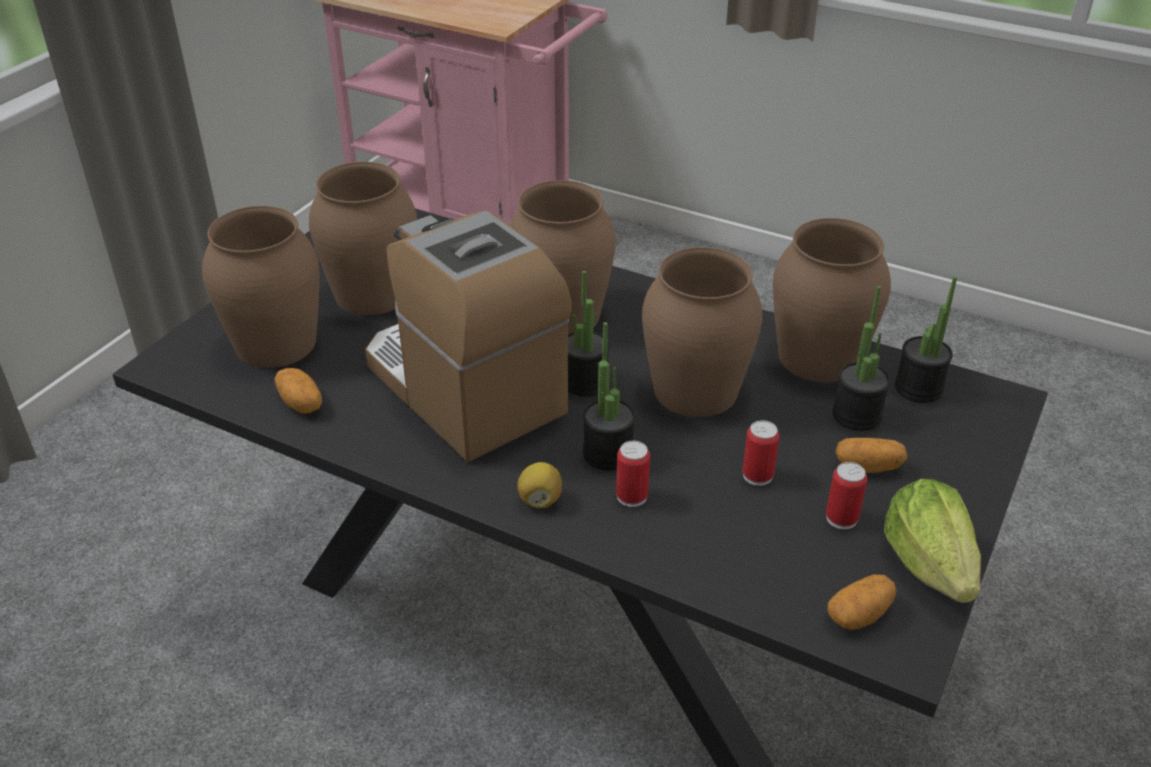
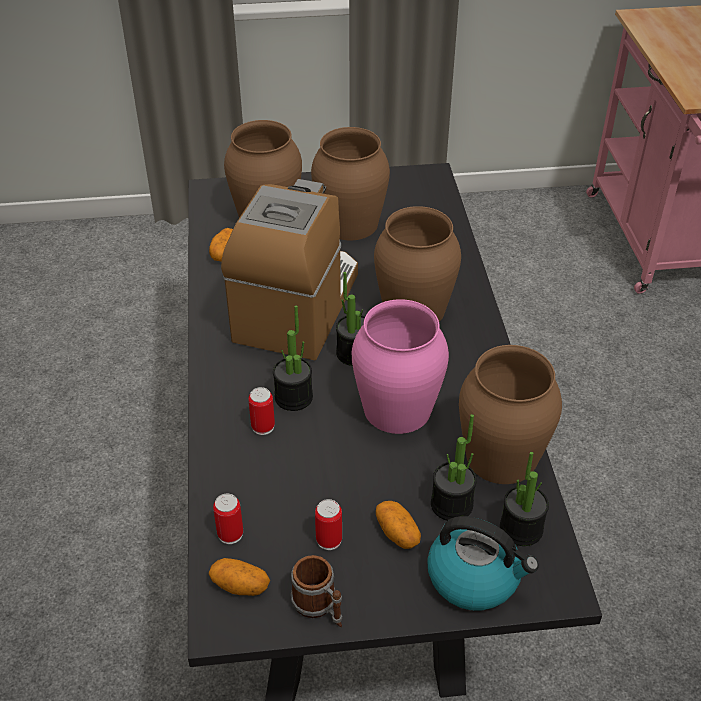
camera: 55 degrees right, 5 degrees up
lemon [517,462,562,508] -> none
brown vase [642,247,762,417] -> pink vase [352,299,449,434]
can [742,420,779,486] -> can moved to [213,493,243,544]
lettuce [884,479,981,603] -> mug [291,555,342,627]
none -> kettle [427,516,539,610]

